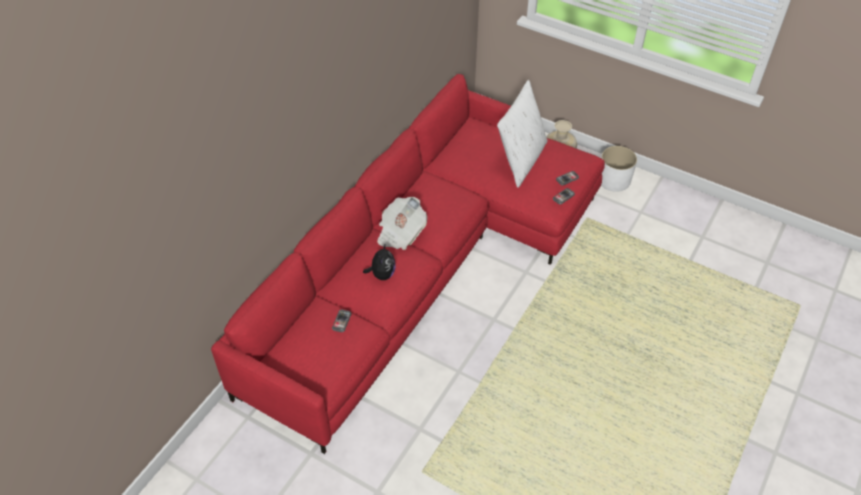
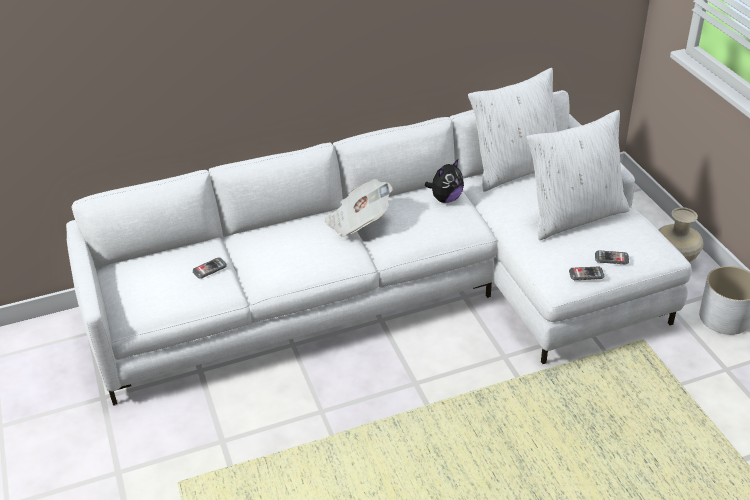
camera: 40 degrees right, 10 degrees down
red sofa [211,74,605,454] -> white sofa [66,90,692,406]
plush toy [363,243,396,280] -> plush toy moved to [425,159,464,203]
none -> white pillow [468,68,557,192]

